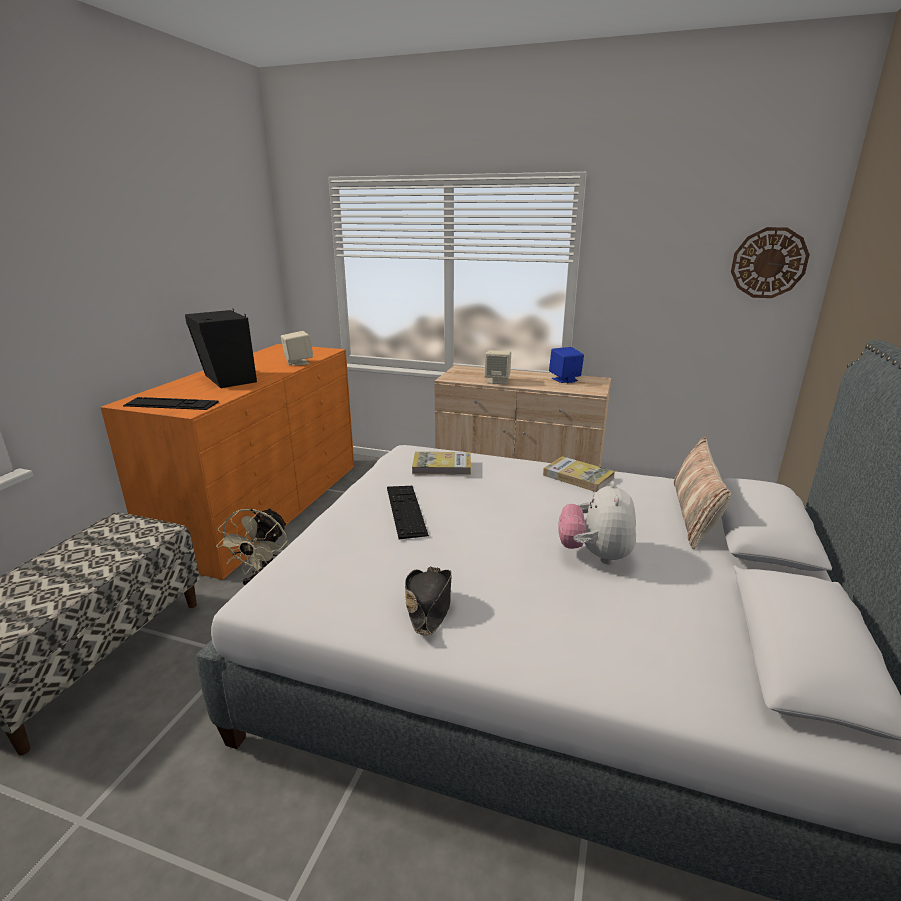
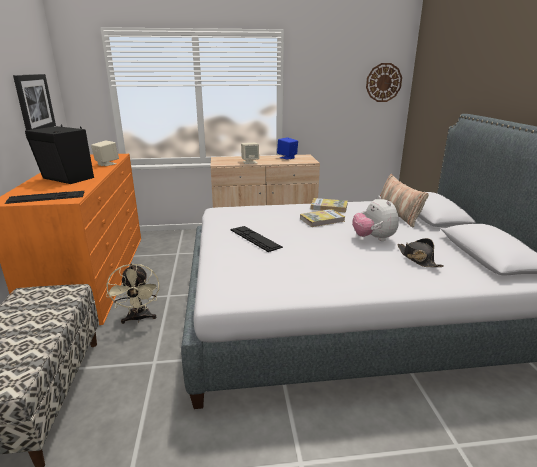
camera: 25 degrees left, 0 degrees up
black hat [405,566,452,636] -> black hat moved to [397,238,444,267]
book [412,452,471,475] -> book moved to [300,209,345,227]
none -> picture [13,74,56,130]

